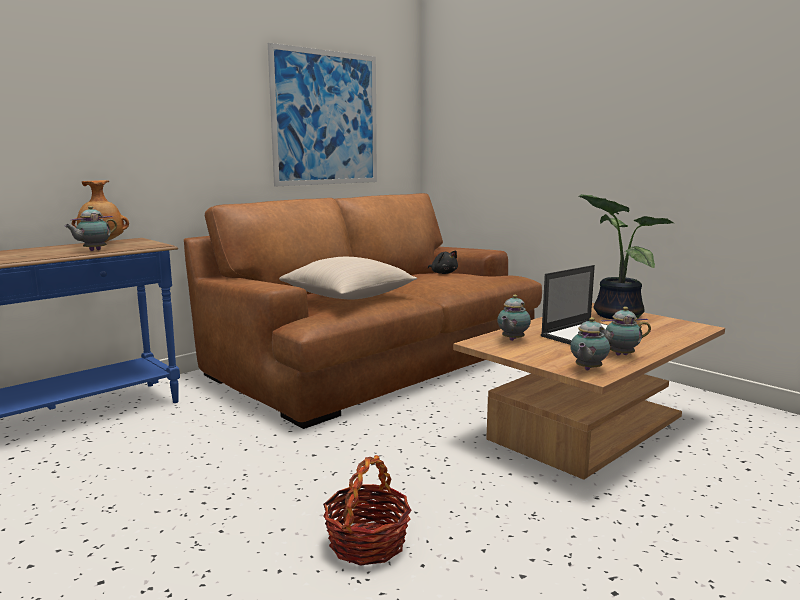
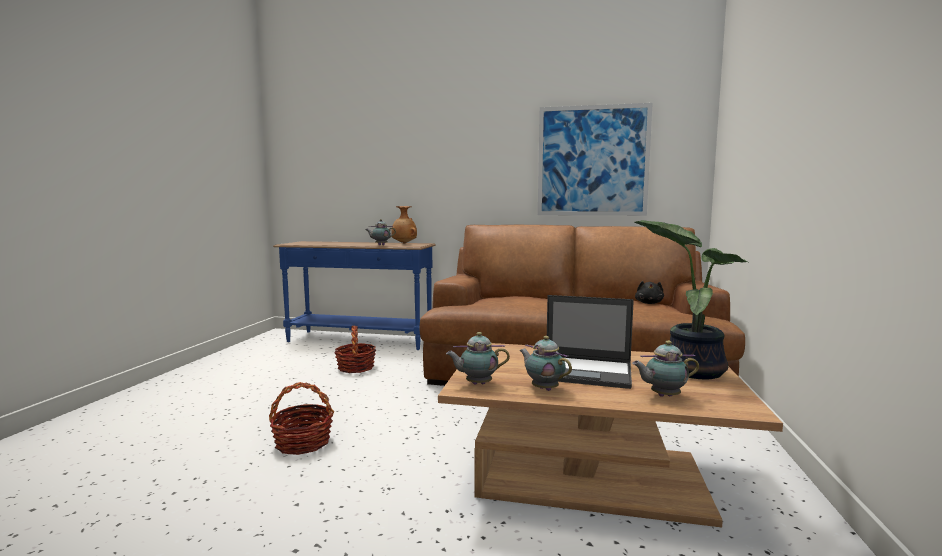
camera: 55 degrees right, 5 degrees down
beige pillow [279,257,417,300] -> none
teapot [497,295,531,341] -> teapot moved to [632,341,699,397]
none -> basket [335,325,376,373]

